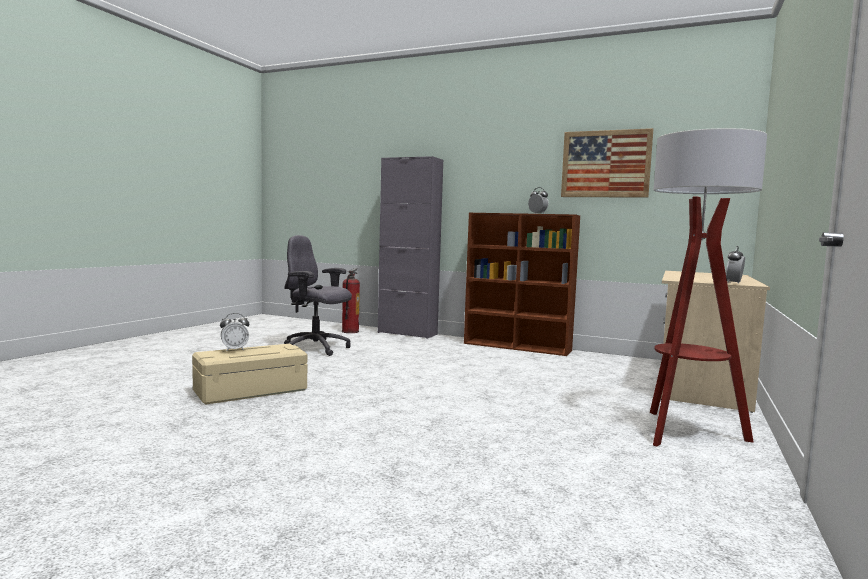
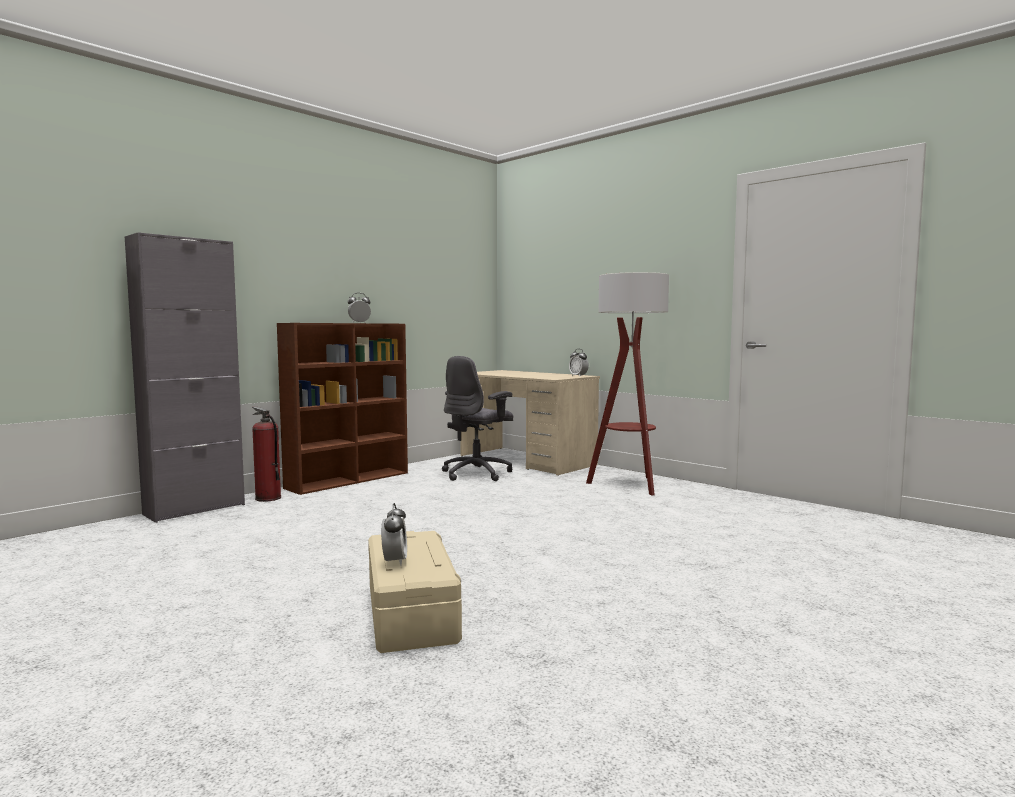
camera: 70 degrees left, 0 degrees up
grey office chair [284,235,352,356] -> grey office chair moved to [442,356,514,481]
fire extinguisher [342,268,360,333] -> fire extinguisher moved to [252,406,281,502]
picture [561,128,653,198] -> none

